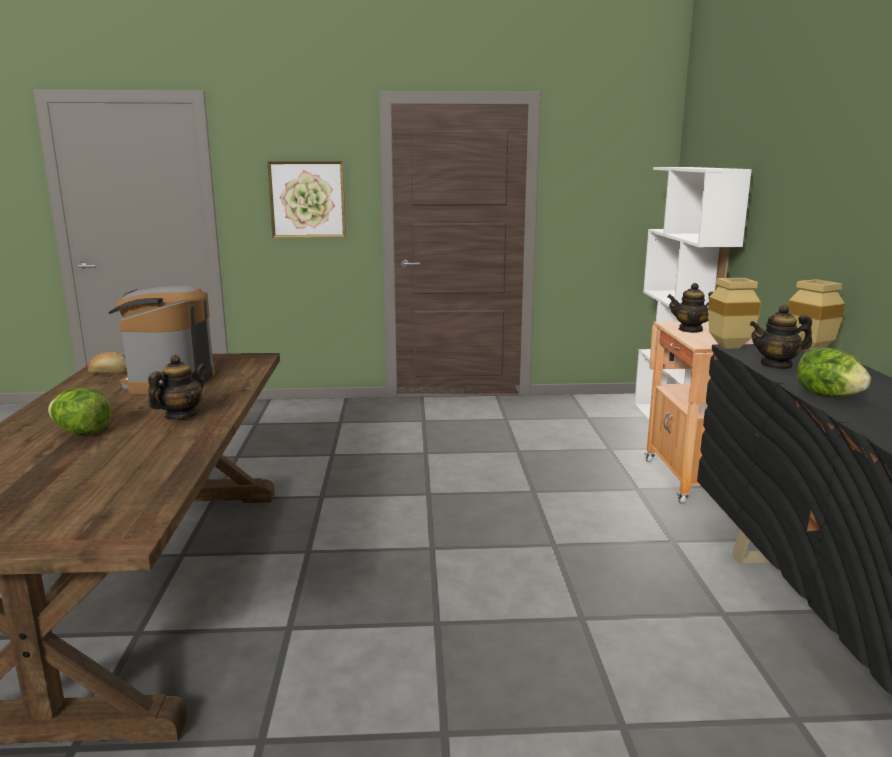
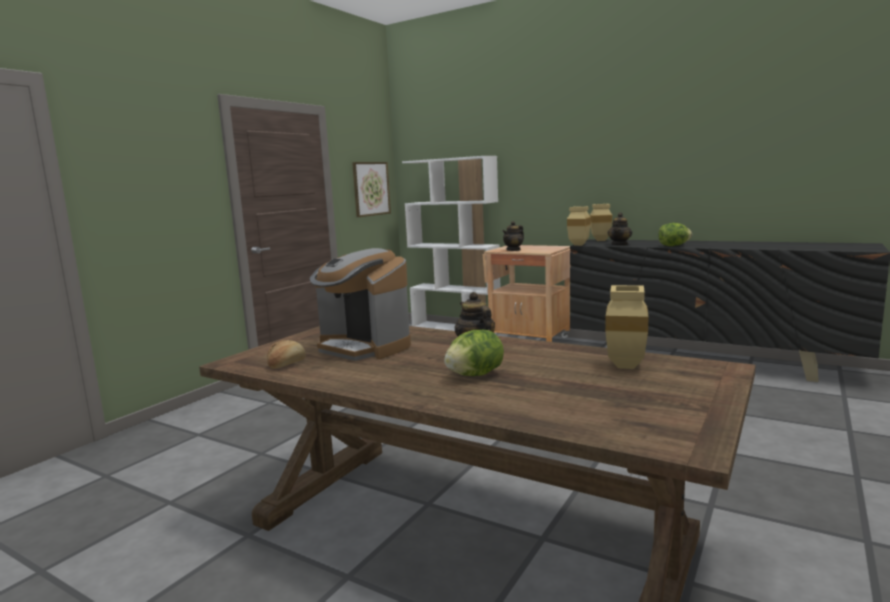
camera: 55 degrees left, 5 degrees down
picture [267,161,346,238] -> picture moved to [352,162,391,217]
none -> beige vase [605,285,649,369]

